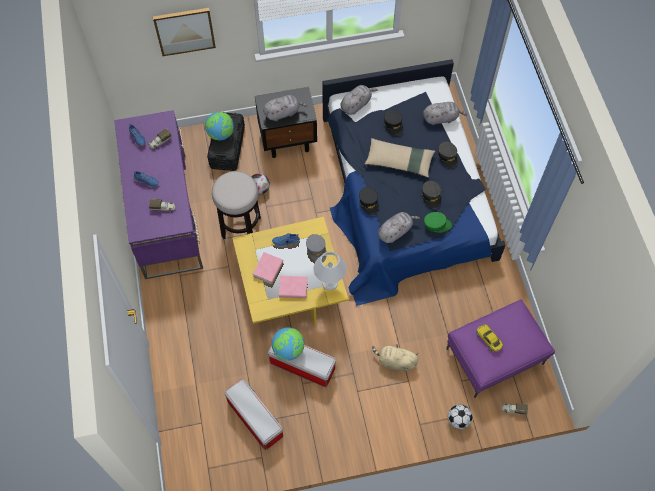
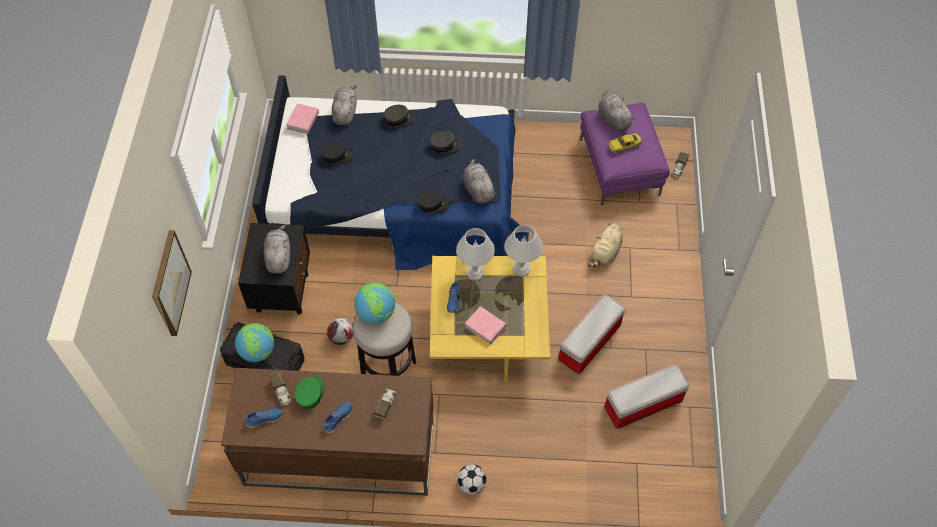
camera: 75 degrees left, 5 degrees down
purple desk [114,110,203,279] -> brown desk [221,368,434,496]
globe [272,327,304,361] -> globe moved to [354,283,395,324]
pink book [279,276,307,298] -> pink book moved to [286,103,319,134]
grey cap [306,234,326,263] -> white table lamp [456,228,495,281]
grey plush toy [340,85,378,115] -> grey plush toy moved to [598,91,635,131]
beige pillow [365,138,435,178] -> none
green cap [424,212,452,233] -> green cap moved to [295,376,324,409]
football [448,404,472,429] -> football moved to [457,464,487,495]

